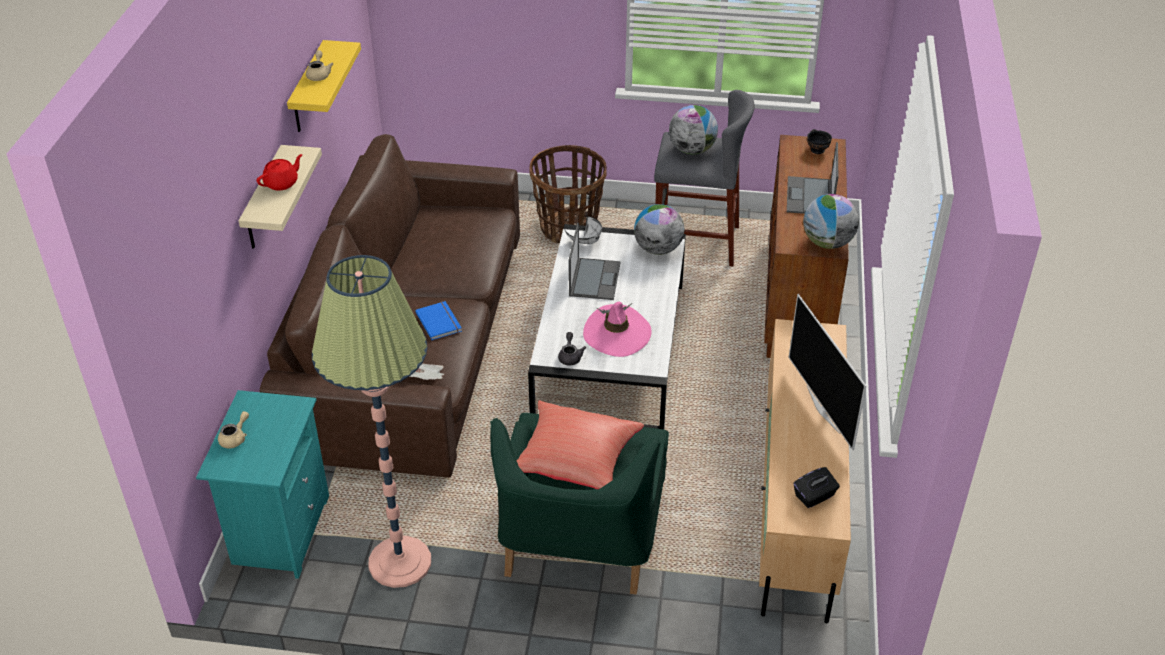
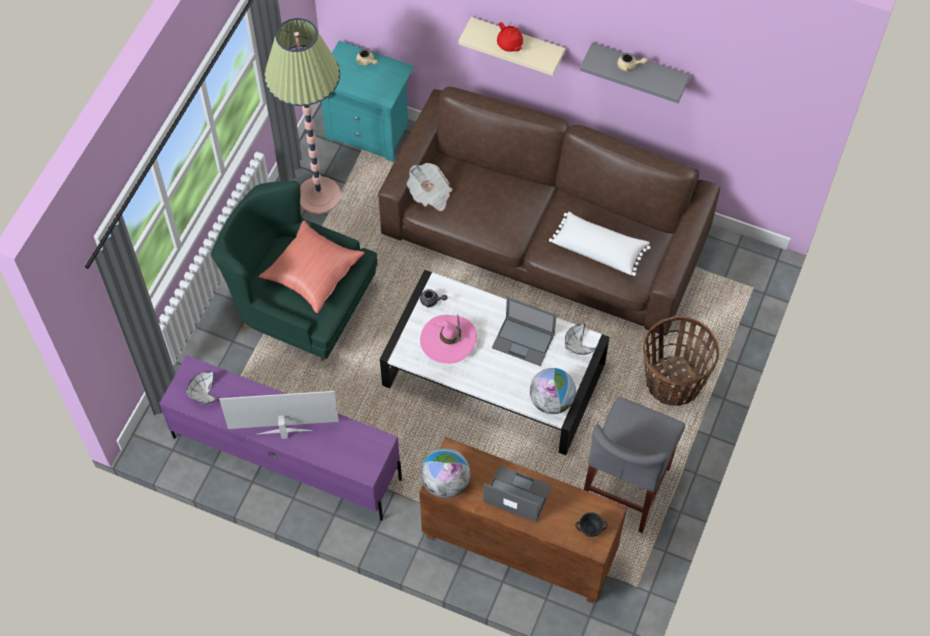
camera: 105 degrees right, 20 degrees up
yellow shelf [287,40,361,132] -> grey shelf [580,42,690,103]
blue book [415,301,462,340] -> none
globe [669,105,718,154] -> none
beige tv stand [759,319,851,623] -> purple tv stand [159,355,402,521]
black tissue box [793,467,840,508] -> white bowl [187,371,220,404]
none -> white pillow [549,212,651,276]

